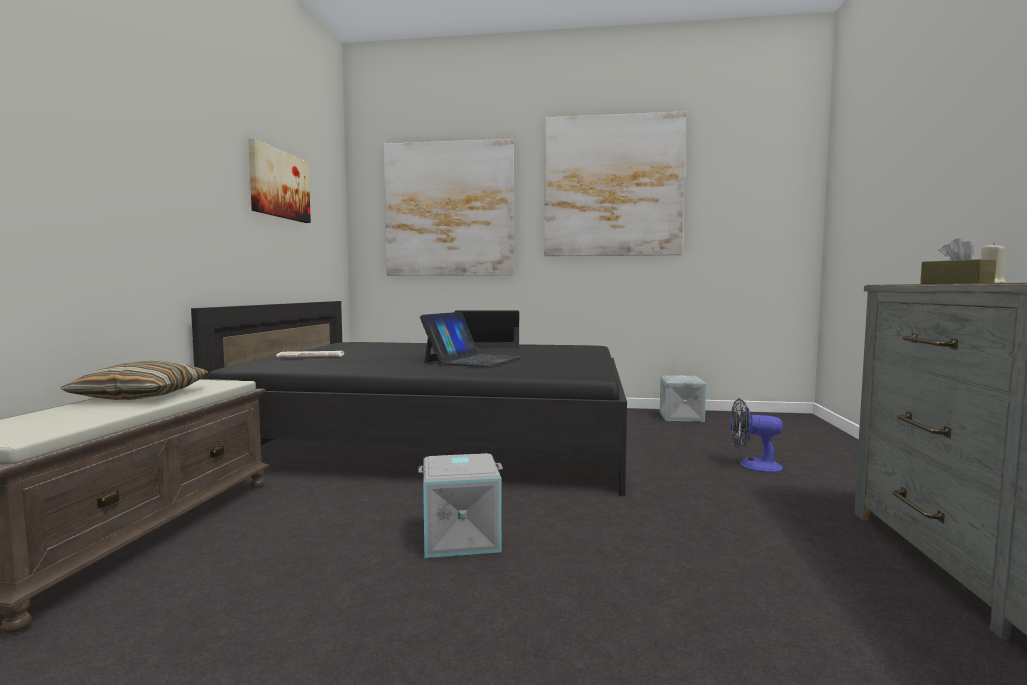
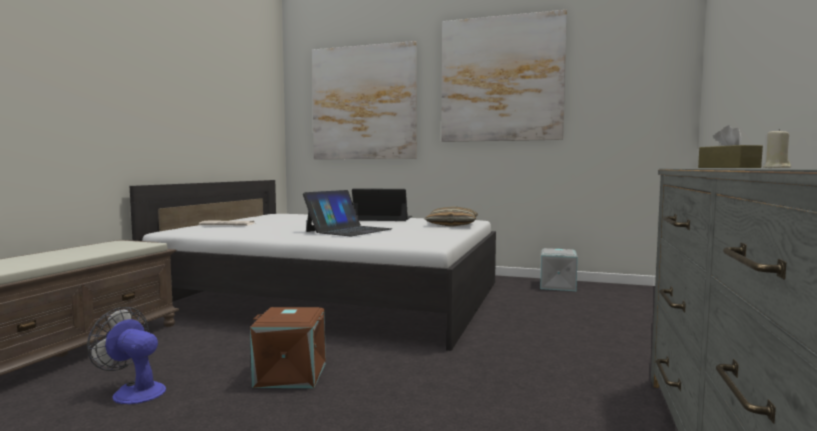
camera: 10 degrees right, 0 degrees up
pillow [60,360,208,400] -> pillow moved to [424,206,478,227]
black bed [191,301,627,496] -> white bed [130,180,496,351]
picture [248,138,311,223] -> none
grey storage box [418,453,503,558] -> brown storage box [250,307,326,388]
fan [730,398,783,472] -> fan moved to [87,307,166,404]

